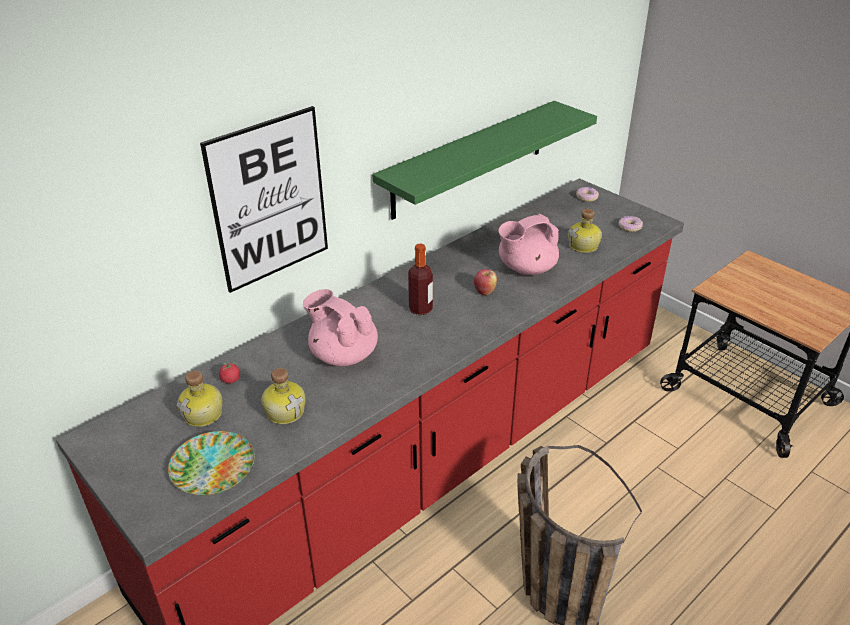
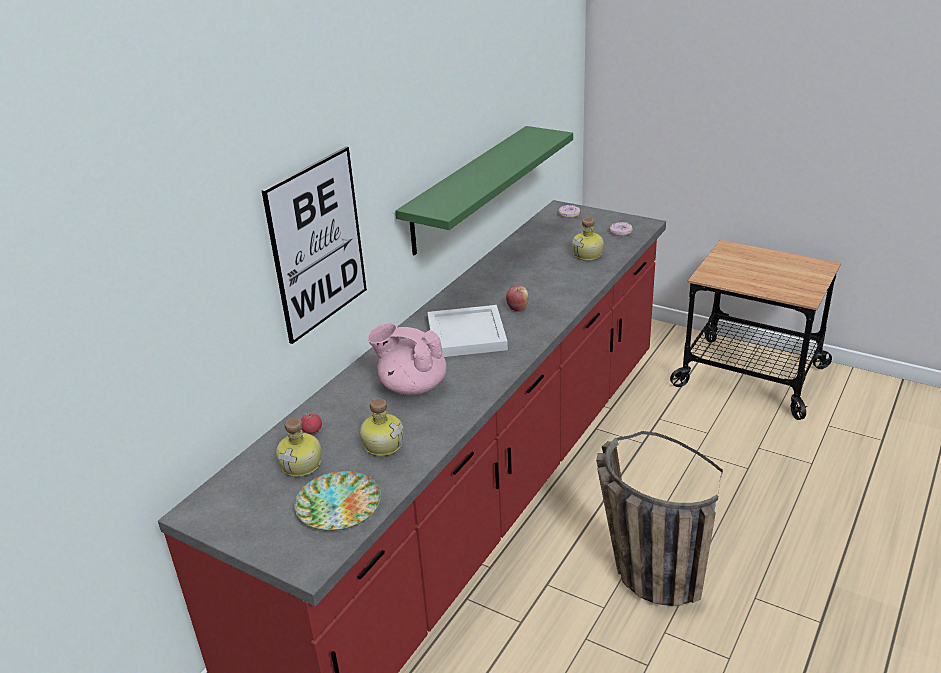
camera: 15 degrees left, 5 degrees down
bottle [408,243,433,315] -> white tray [427,305,508,357]
pink teapot [498,214,559,275] -> none

